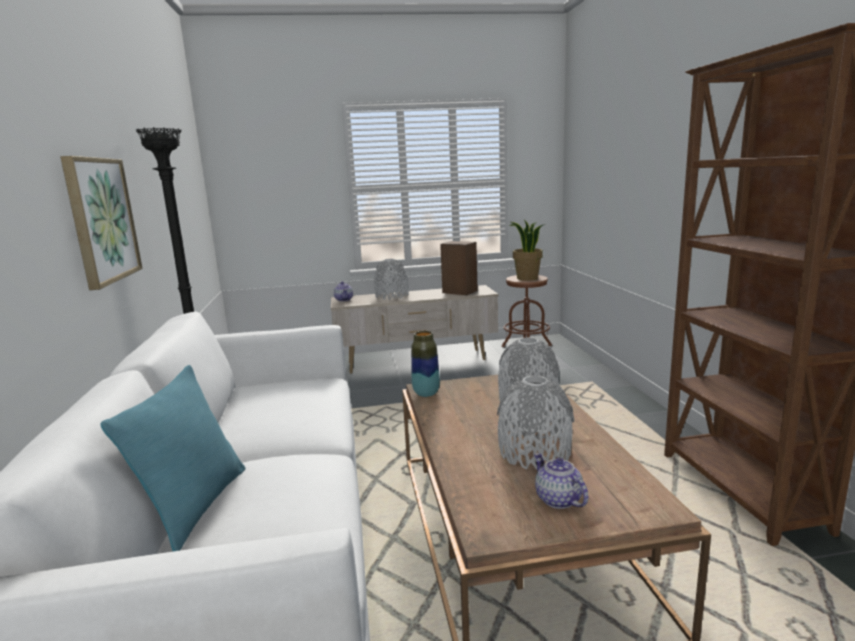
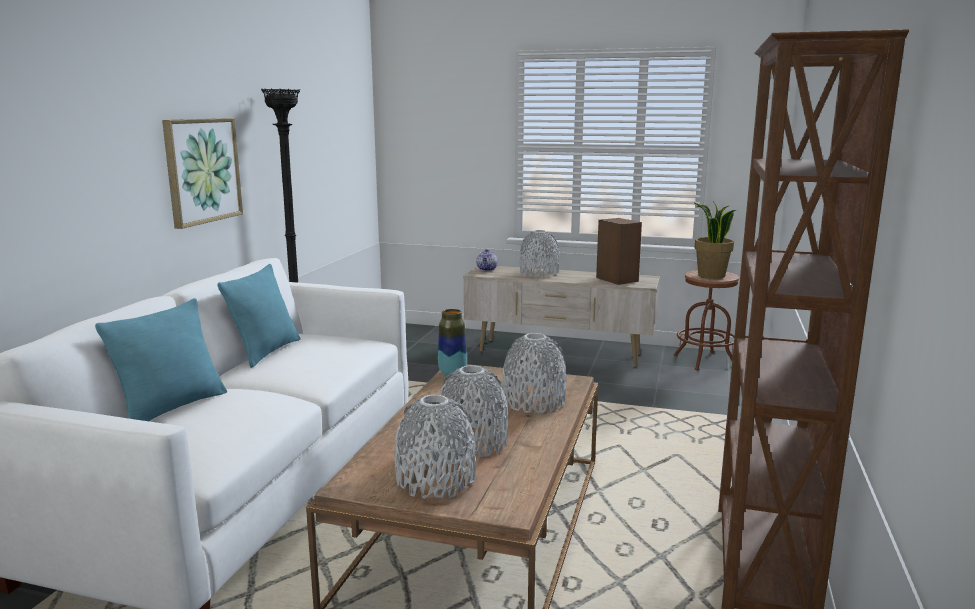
camera: 25 degrees right, 0 degrees up
teapot [534,453,588,509] -> grey vase [394,395,476,499]
none -> turquoise pillow [217,264,301,368]

